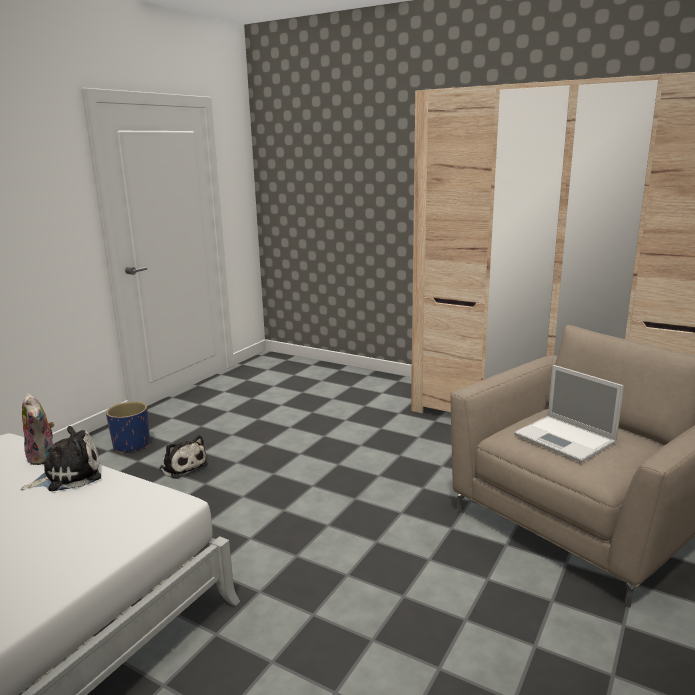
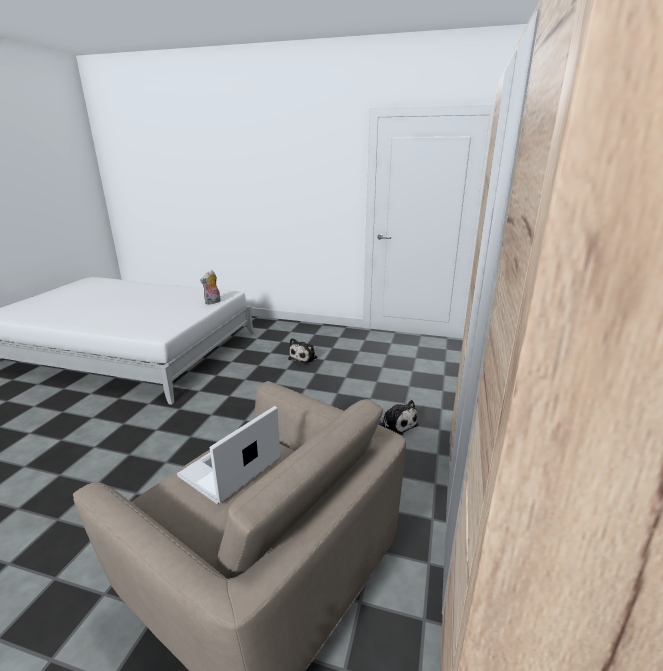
camera: 75 degrees right, 5 degrees up
plush toy [20,426,101,491] -> plush toy moved to [378,400,418,436]
blue planter [106,401,150,453] -> none

